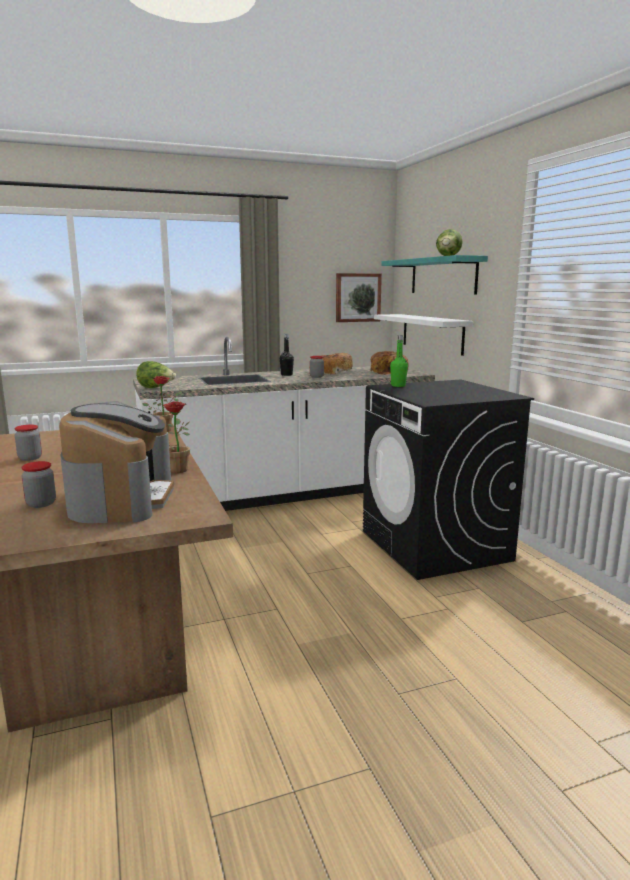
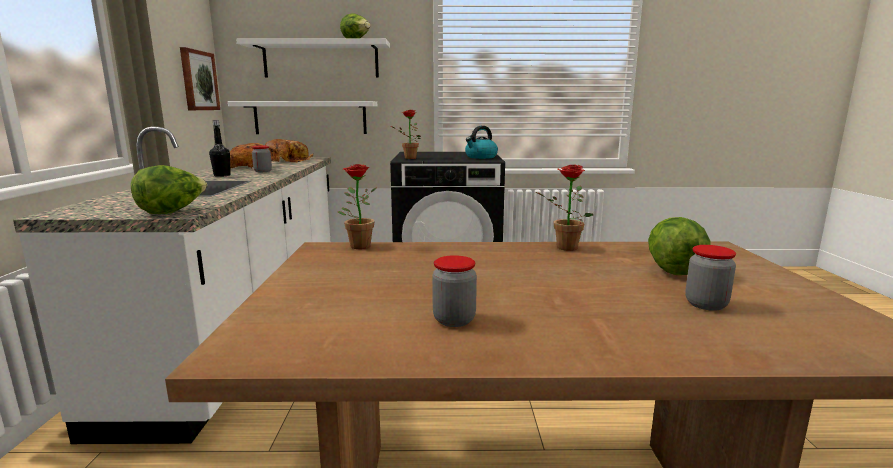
camera: 70 degrees left, 0 degrees up
coffee machine [59,401,174,523] -> lettuce [648,217,711,275]
turquoise shelf [381,255,488,295] -> white shelf [236,38,390,78]
green bottle [390,335,408,387] -> potted plant [391,109,421,159]
none -> kettle [465,126,498,159]

